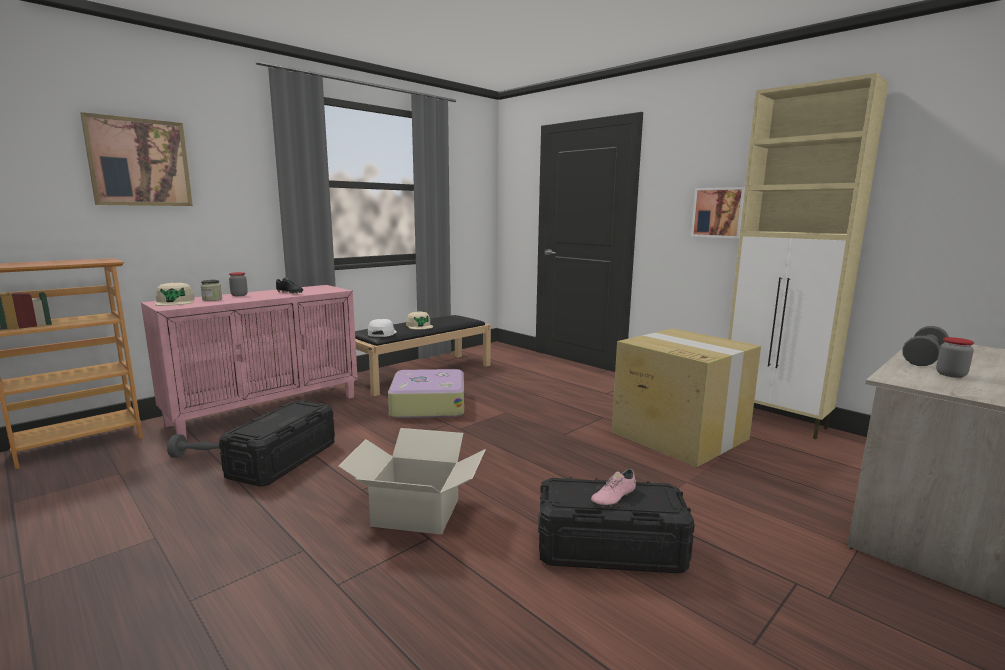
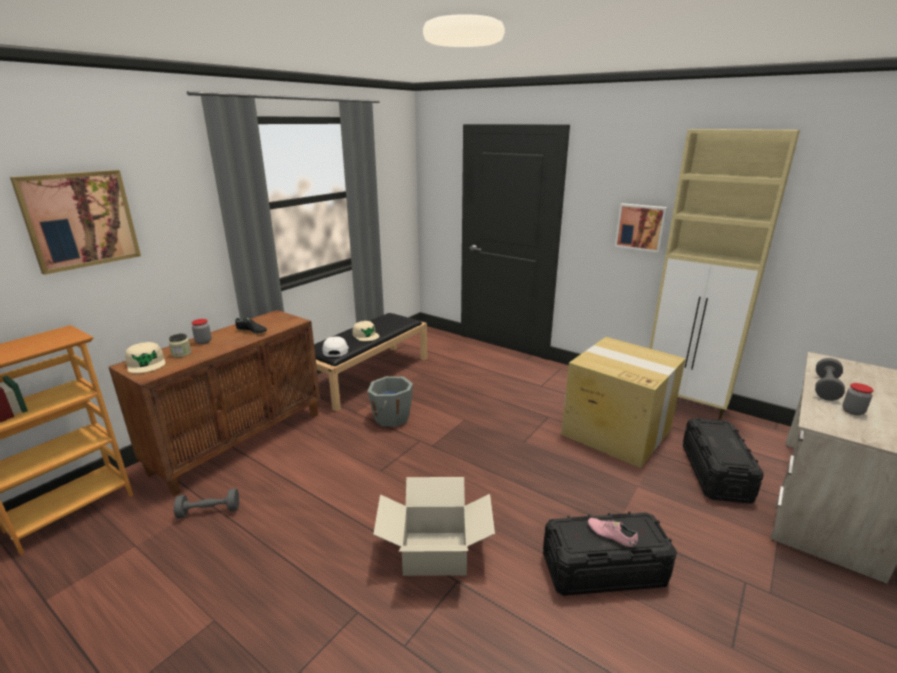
camera: 10 degrees left, 10 degrees up
pink cabinet [141,285,358,440] -> brown cabinet [109,310,320,496]
black storage box [219,400,335,487] -> black storage box moved to [683,417,764,503]
suitcase [388,369,464,418] -> grey bucket [367,376,413,427]
pink shoe [591,469,636,507] -> pink shoe turned 90 degrees clockwise [588,518,638,548]

